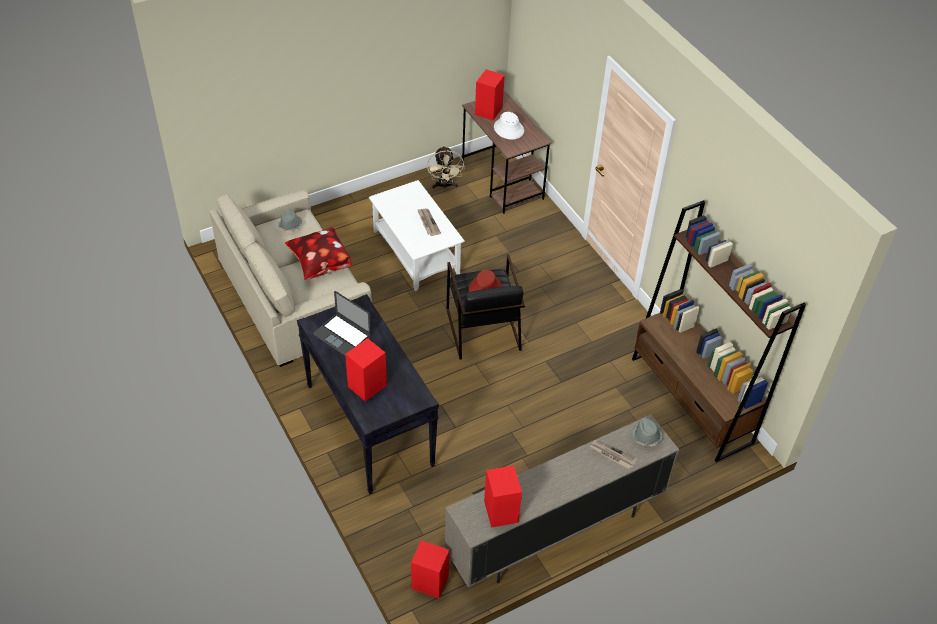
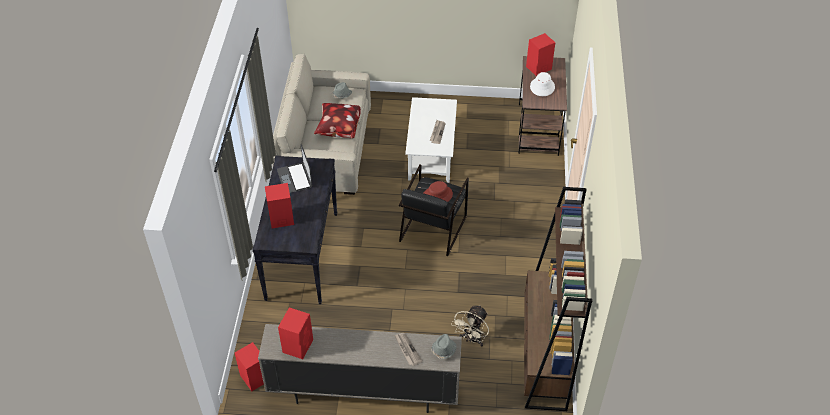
camera: 35 degrees right, 0 degrees up
beige fan [427,146,464,189] -> beige fan moved to [451,305,489,347]

